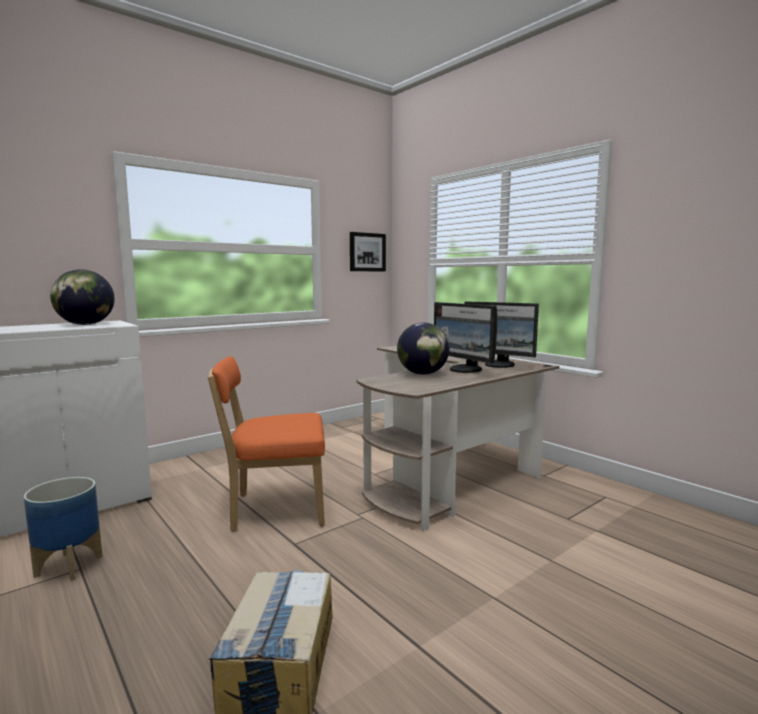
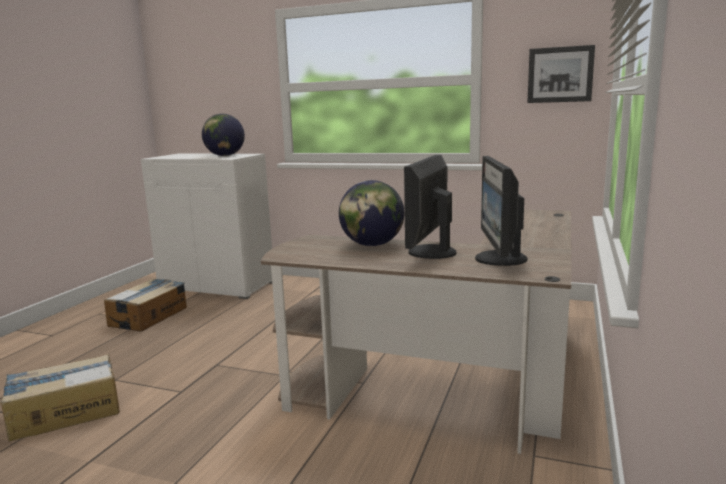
camera: 60 degrees right, 5 degrees up
planter [24,477,103,581] -> cardboard box [104,279,187,332]
orange chair [207,356,325,532] -> none

